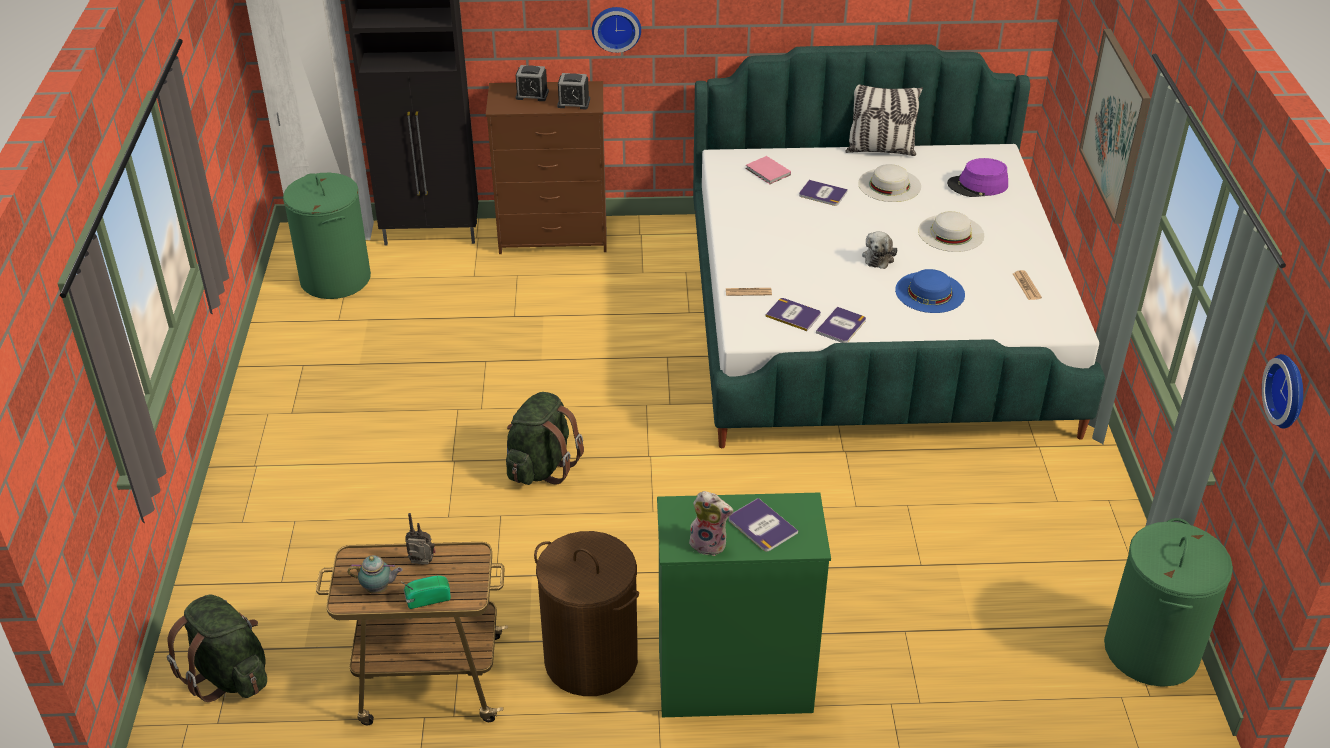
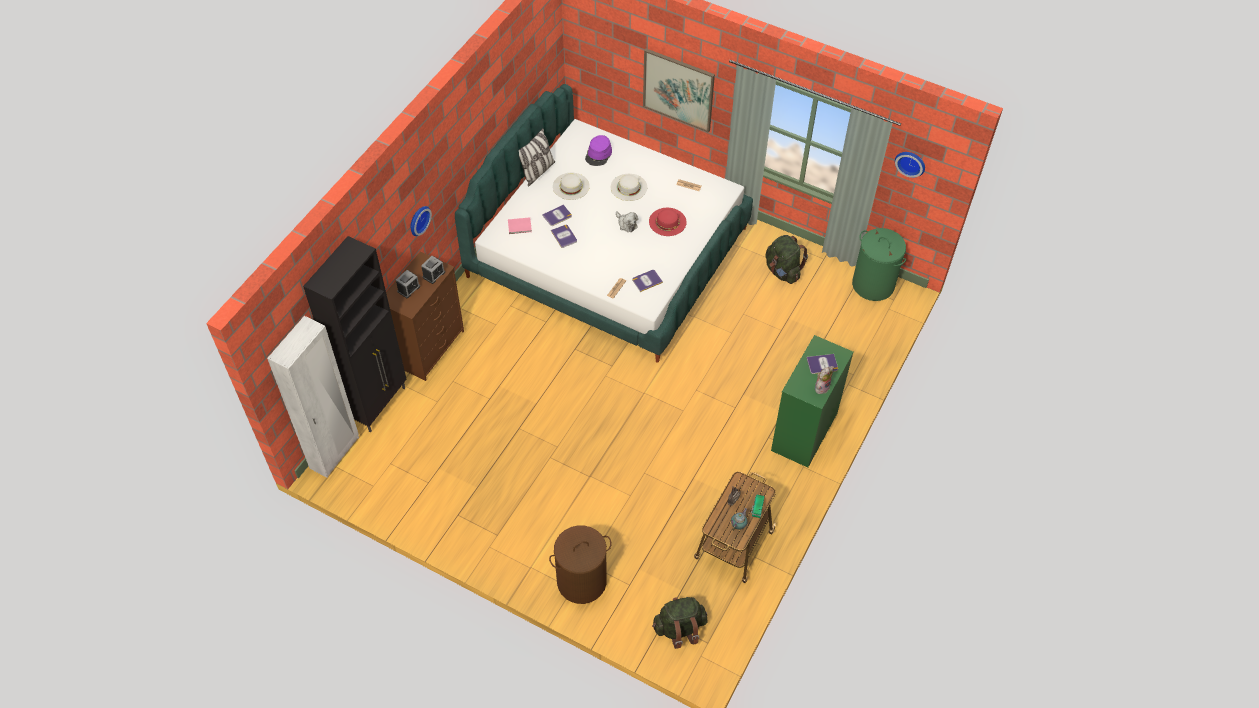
camera: 60 degrees left, 15 degrees up
green laundry basket [283,173,371,299] -> none
green backpack [506,392,584,485] -> green backpack moved to [765,235,808,284]
brown laundry basket [534,531,639,696] -> brown laundry basket moved to [549,525,612,604]
book [816,307,866,343] -> book moved to [551,225,577,248]
blue hat [895,269,965,313] -> red hat [649,208,687,236]

